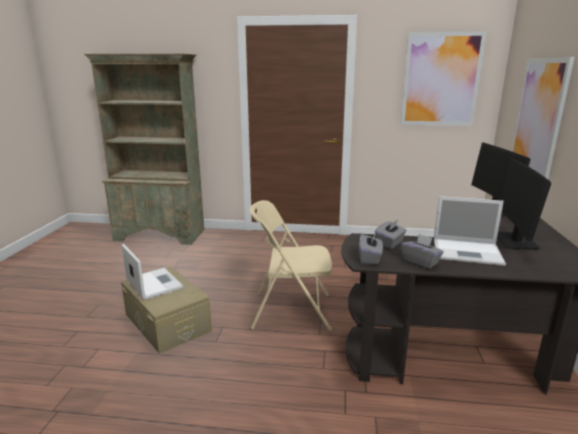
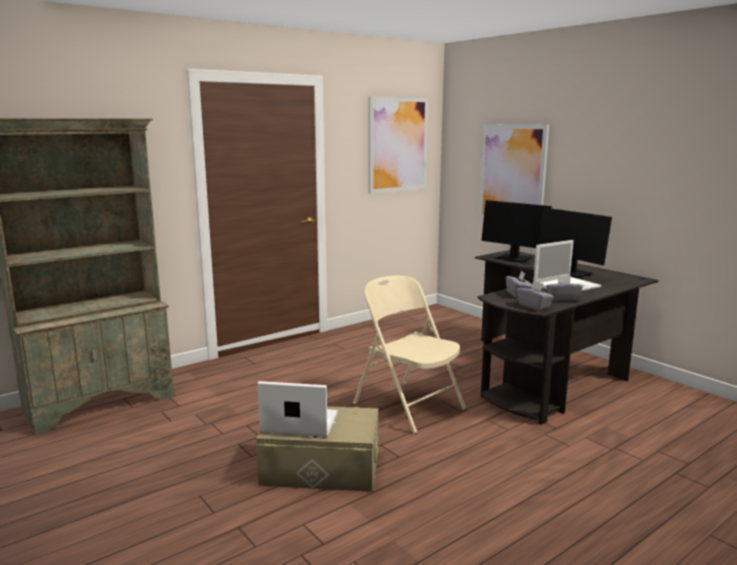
camera: 45 degrees left, 5 degrees down
beige chair [249,200,332,332] -> beige chair turned 90 degrees clockwise [353,275,466,434]

